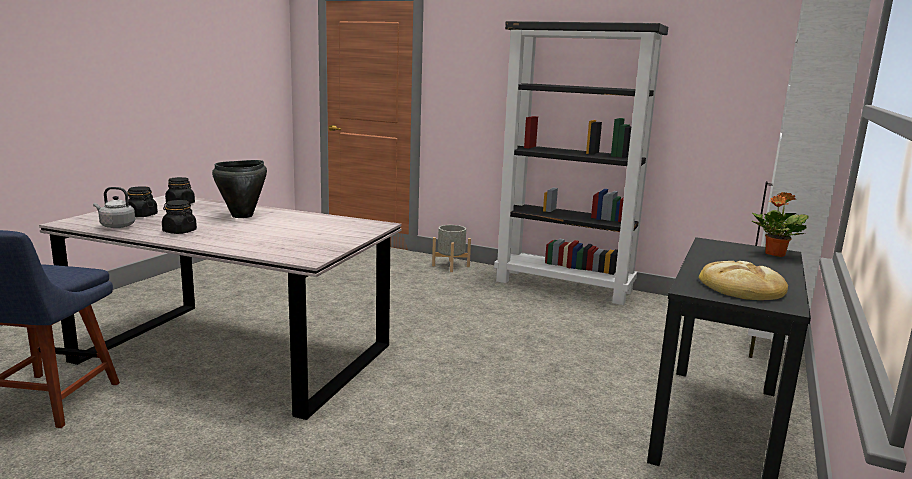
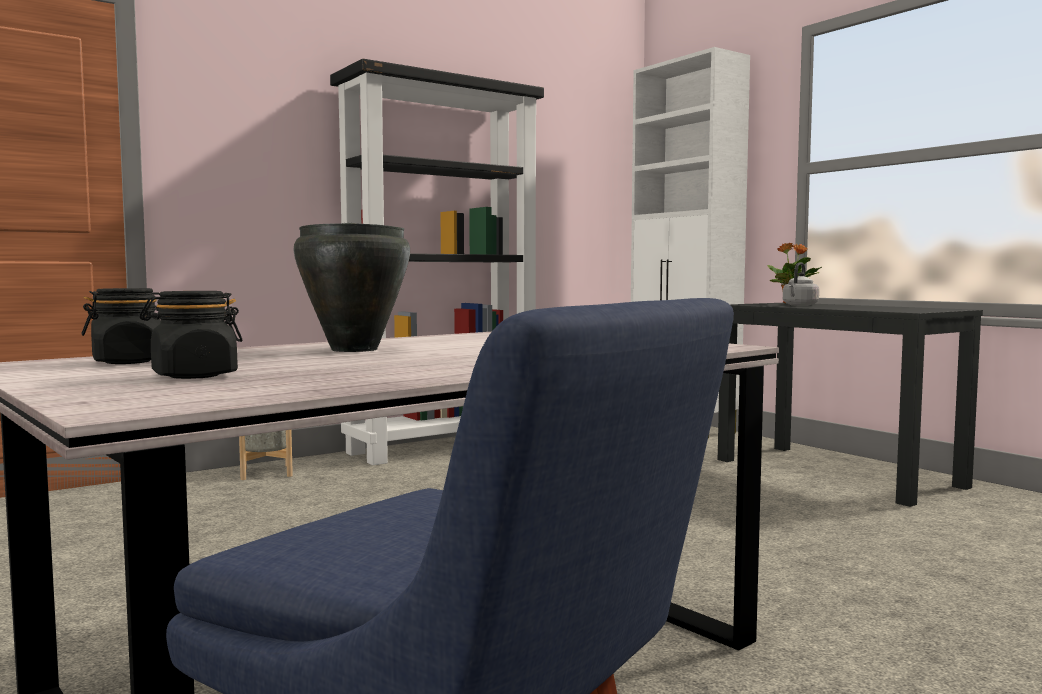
camera: 60 degrees left, 10 degrees down
grey kettle [93,187,135,228] -> grey kettle moved to [783,262,819,306]
black jar [162,200,197,234] -> none
bread [699,261,788,300] -> none

